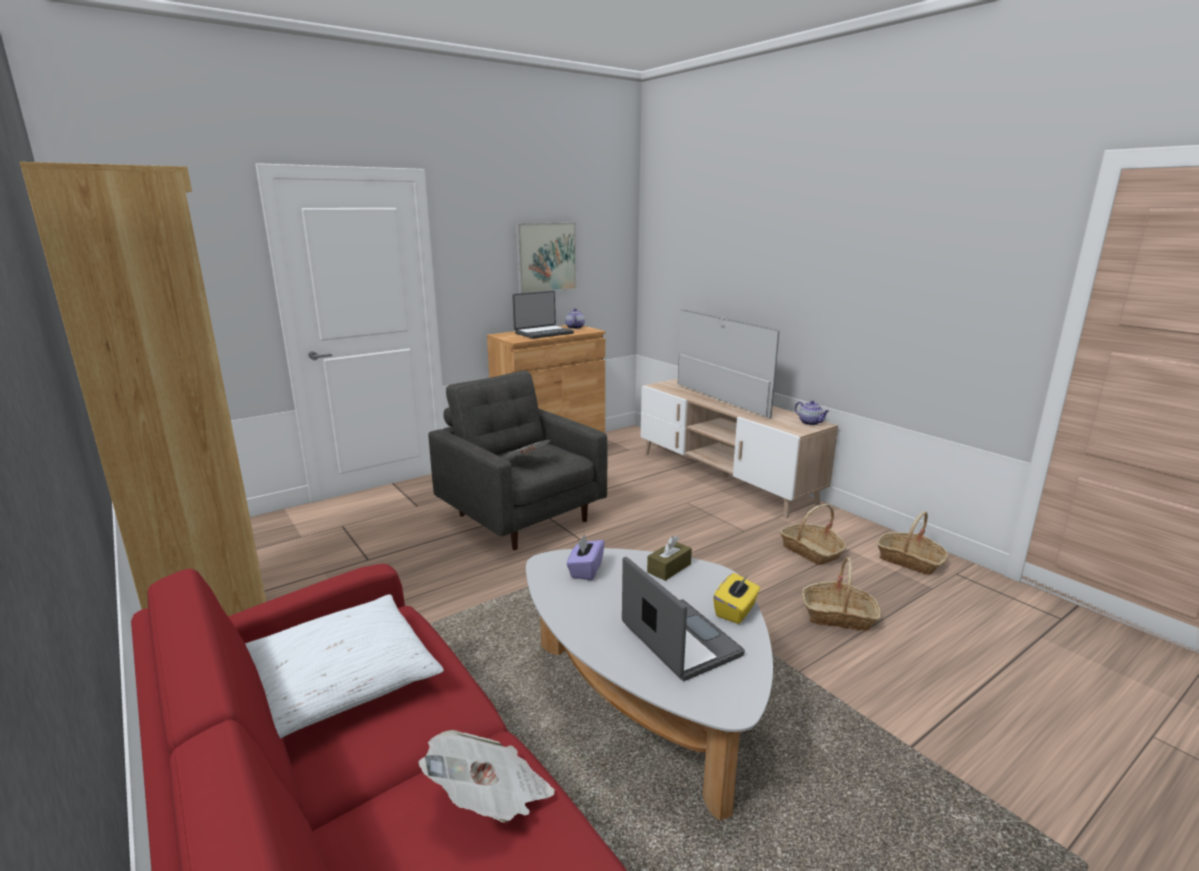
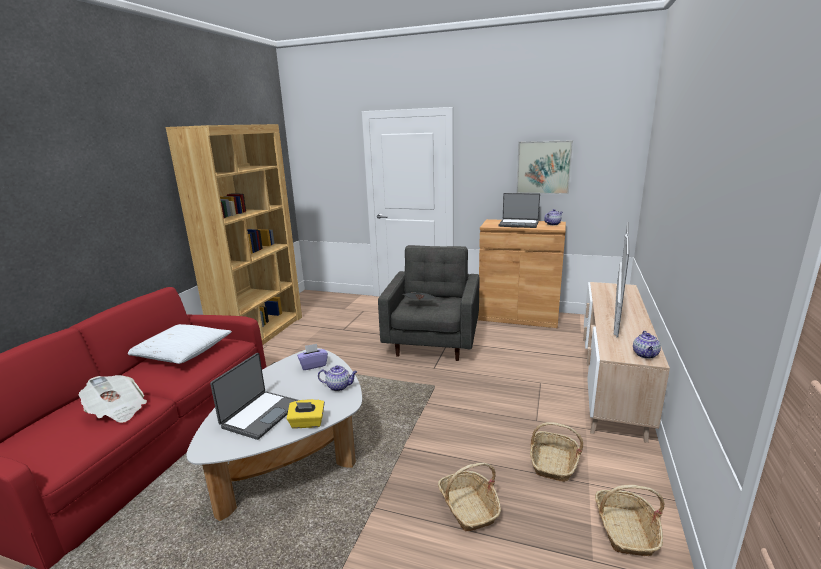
camera: 55 degrees right, 0 degrees up
brown tissue box [647,536,692,581] -> teapot [318,365,357,391]

